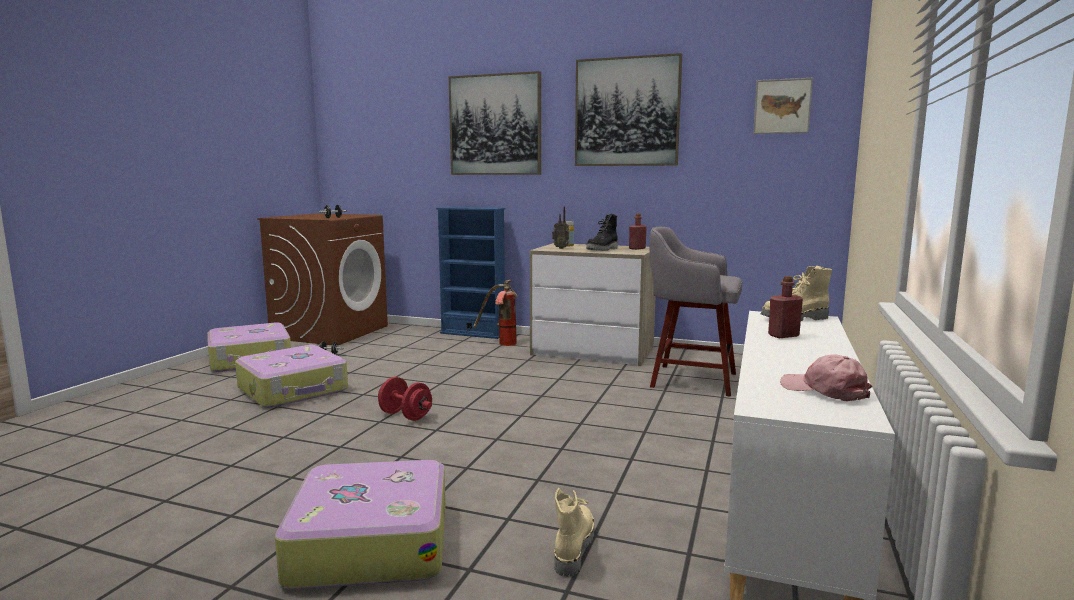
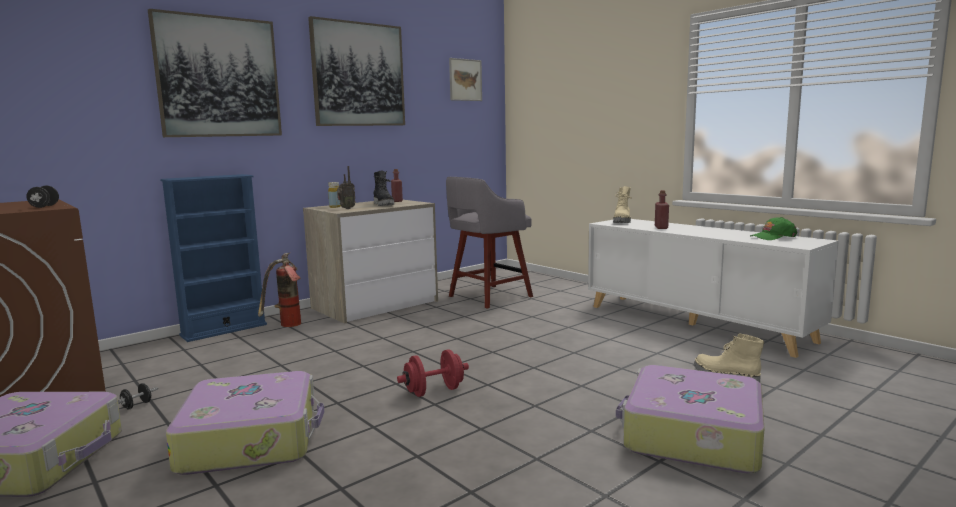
camera: 60 degrees left, 0 degrees up
pink cap [780,354,872,401] -> green cap [750,217,798,240]

